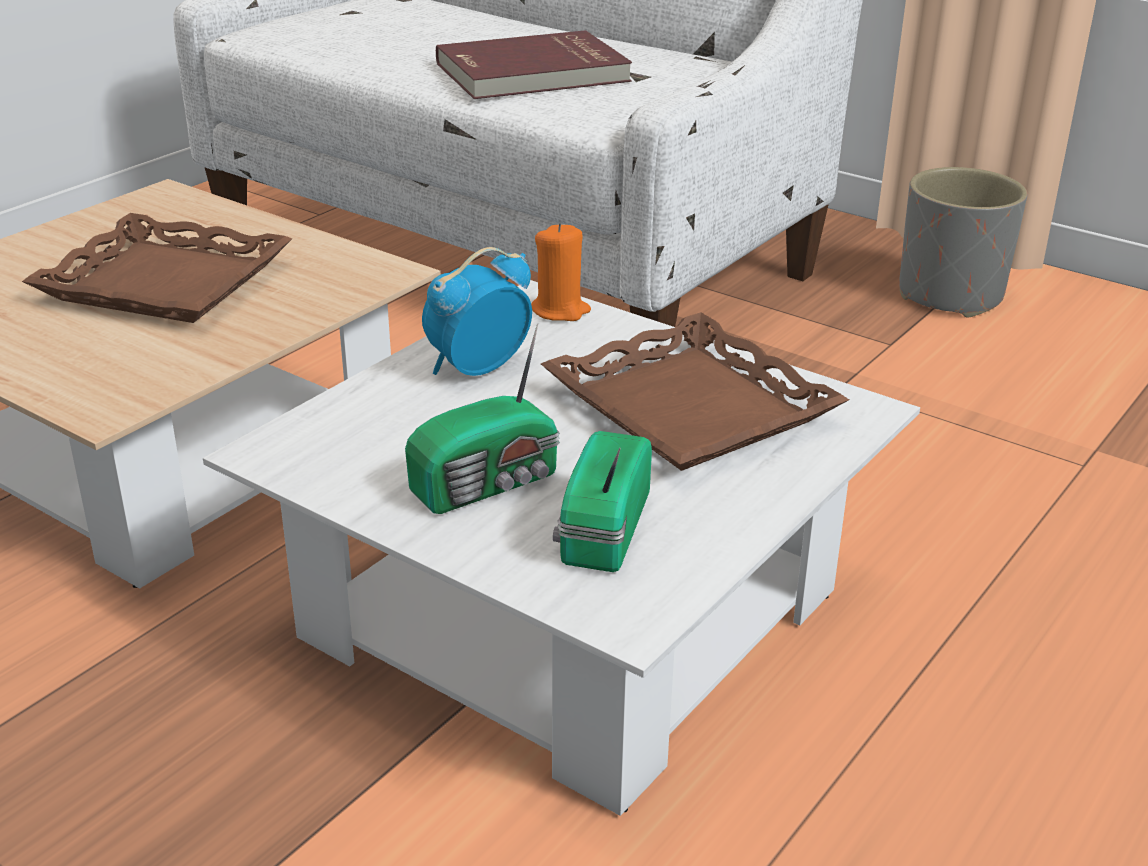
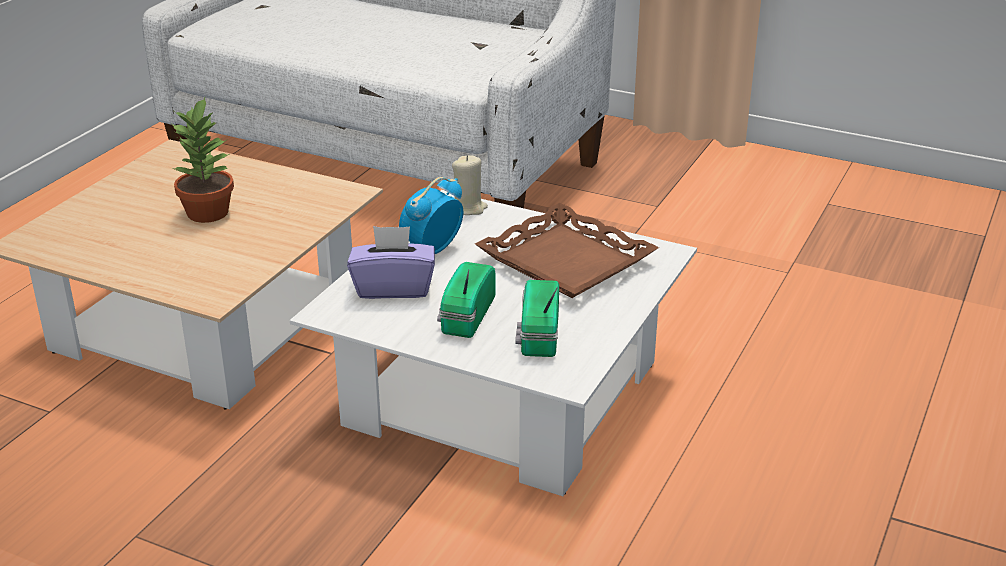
camera: 10 degrees left, 0 degrees up
brown tray [22,213,292,323] -> potted plant [172,97,234,223]
radio [405,323,560,514] -> radio turned 150 degrees clockwise [437,262,496,338]
red book [436,30,632,99] -> none
orange candle [531,223,591,321] -> beige candle [452,155,488,215]
grey planter [899,167,1027,318] -> none
none -> purple tissue box [347,226,435,299]

